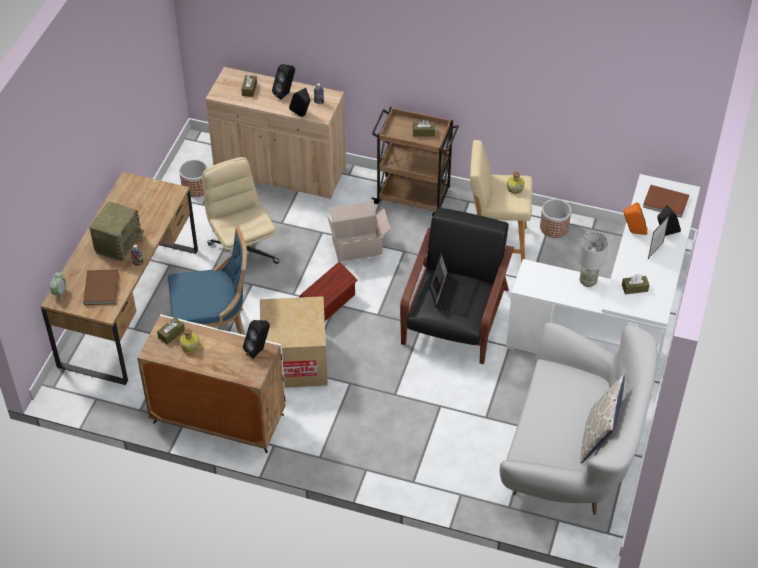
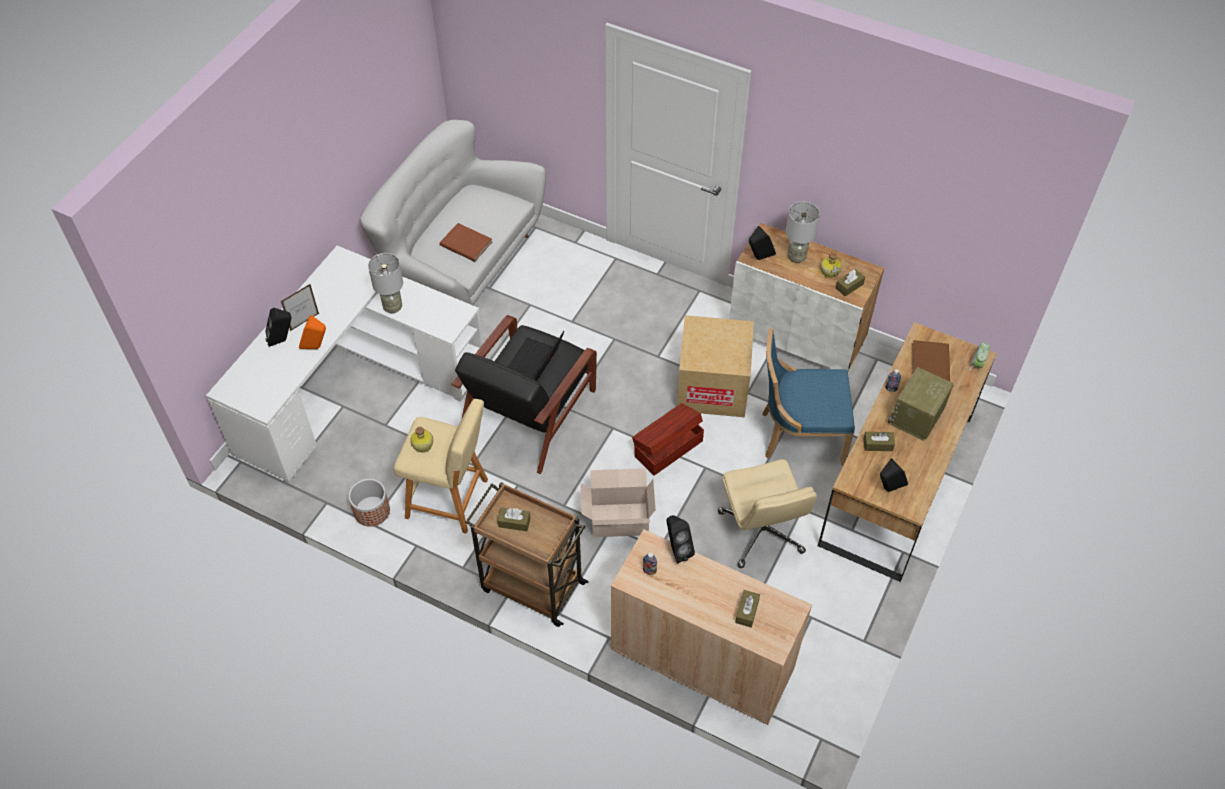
camera: 170 degrees left, 5 degrees up
planter [179,159,208,197] -> none
black speaker [272,64,295,100] -> black speaker moved to [880,458,908,492]
pillow [580,375,625,463] -> none
brown tissue box [622,274,649,294] -> brown tissue box moved to [863,432,895,451]
brown book [643,185,689,218] -> brown book moved to [440,223,492,262]
none -> grey table lamp [786,202,820,263]

